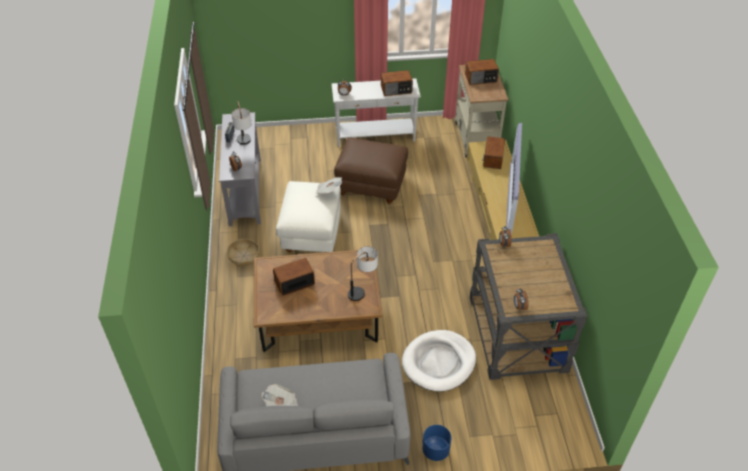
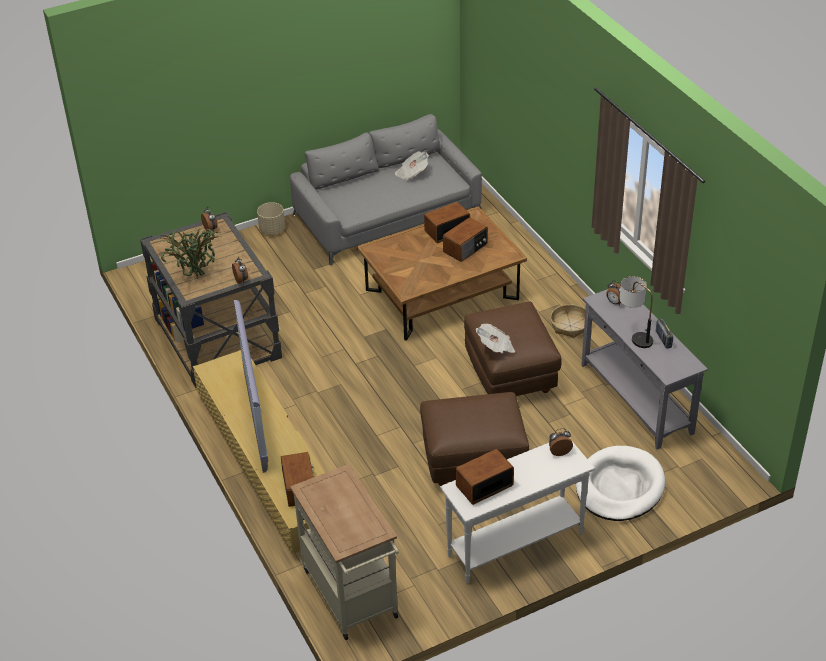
camera: 160 degrees right, 5 degrees down
white ottoman [276,181,341,252] -> brown ottoman [464,302,562,396]
table lamp [348,246,378,301] -> none
white dog bed [402,330,476,392] -> white dog bed moved to [576,446,665,521]
blue planter [422,425,451,461] -> beige planter [257,202,285,235]
radio [465,59,499,85] -> radio moved to [424,202,470,243]
none -> potted plant [157,227,221,279]

